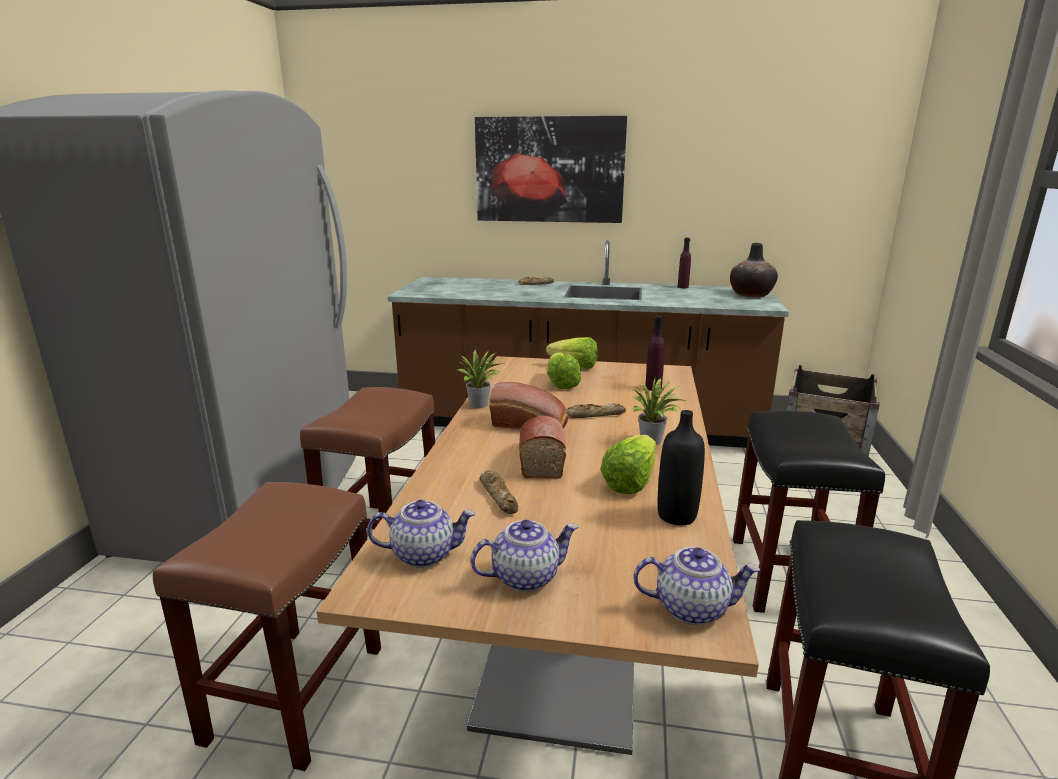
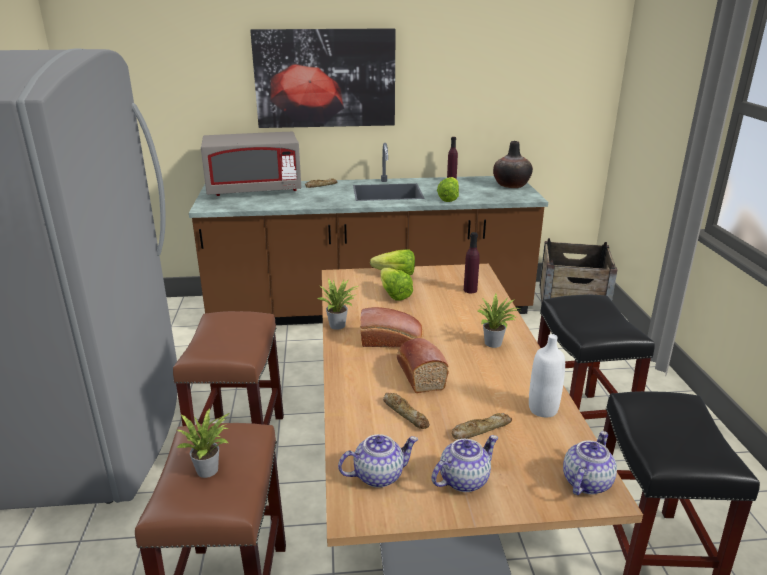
camera: 15 degrees left, 5 degrees up
bread [566,403,626,418] -> bread moved to [451,413,512,440]
lettuce [601,435,656,494] -> lettuce moved to [437,177,459,202]
teapot [633,547,760,625] -> teapot turned 45 degrees counterclockwise [563,431,617,495]
black bottle [657,410,705,525] -> white bottle [529,334,565,417]
none -> potted plant [176,407,230,478]
none -> grey microwave [201,132,301,196]

